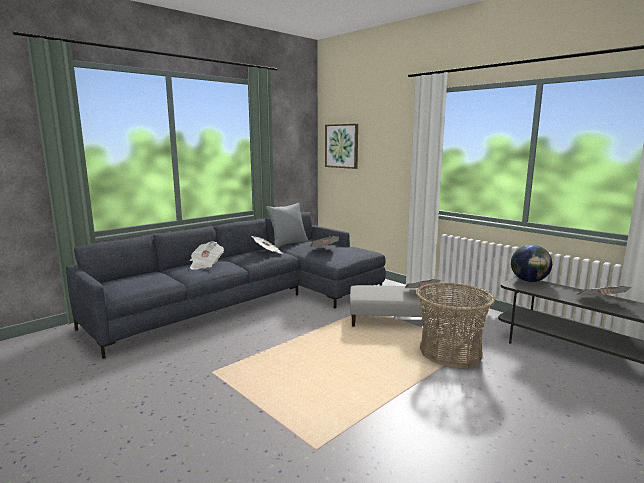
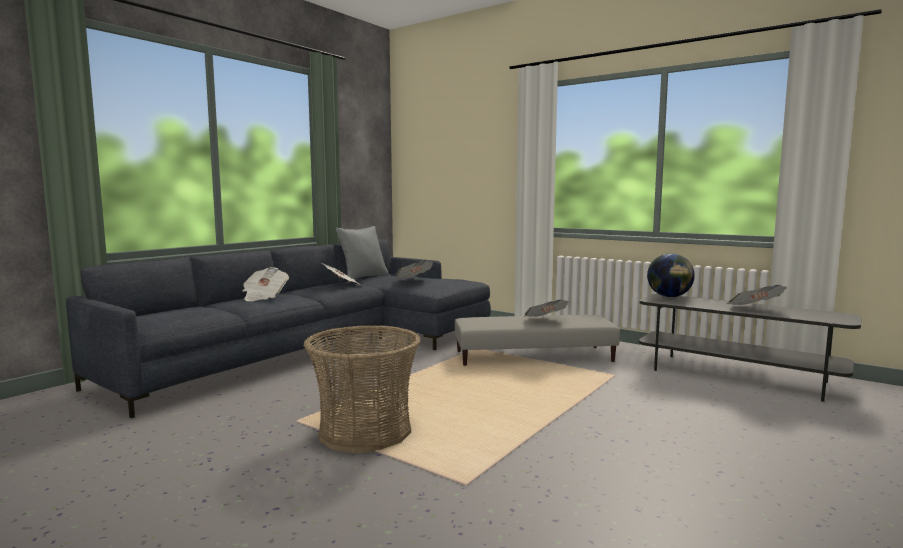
camera: 10 degrees left, 5 degrees down
picture [325,124,358,169] -> none
basket [416,282,495,368] -> basket moved to [304,325,421,454]

